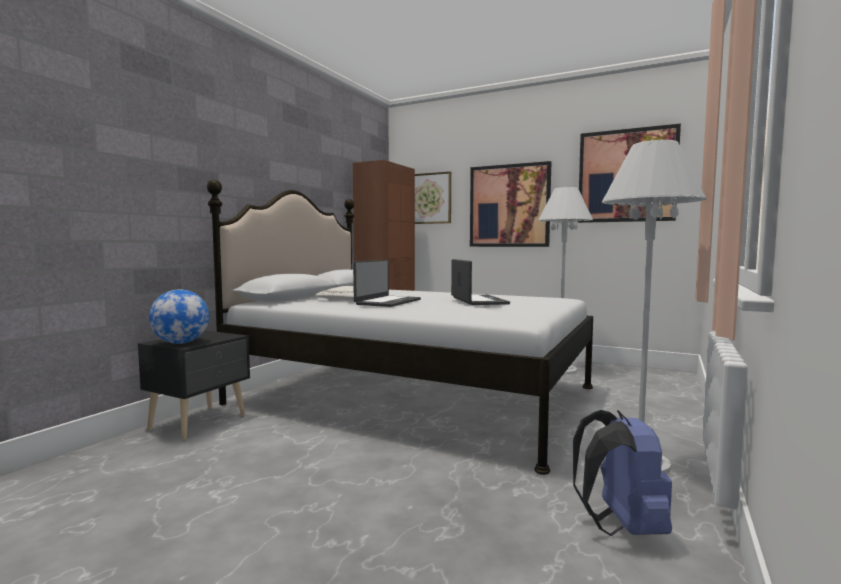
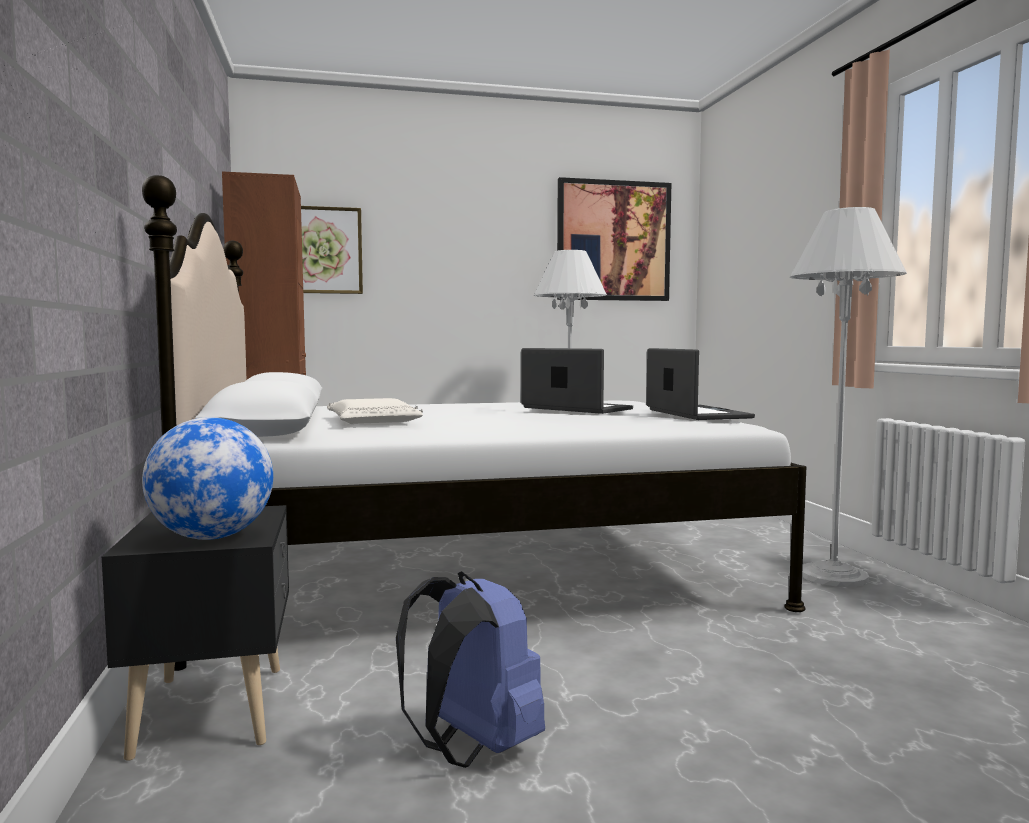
camera: 40 degrees left, 0 degrees up
laptop [353,260,421,307] -> laptop moved to [646,348,755,420]
picture [470,161,551,247] -> none
blue backpack [573,410,672,536] -> blue backpack moved to [396,571,545,768]

